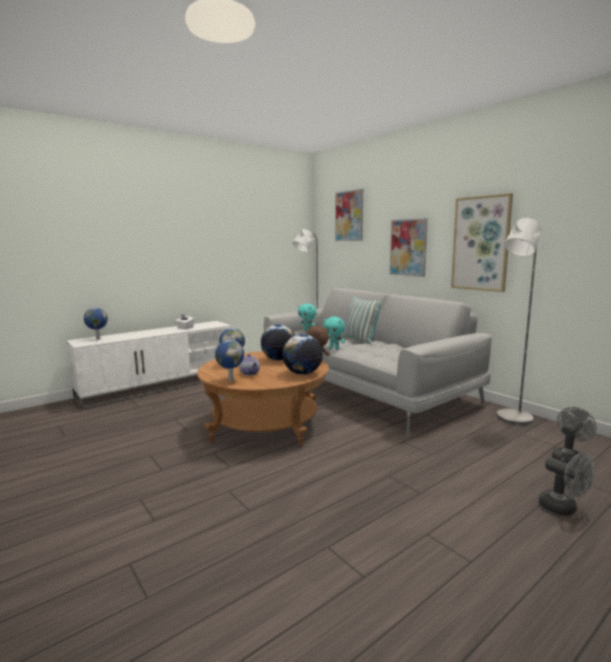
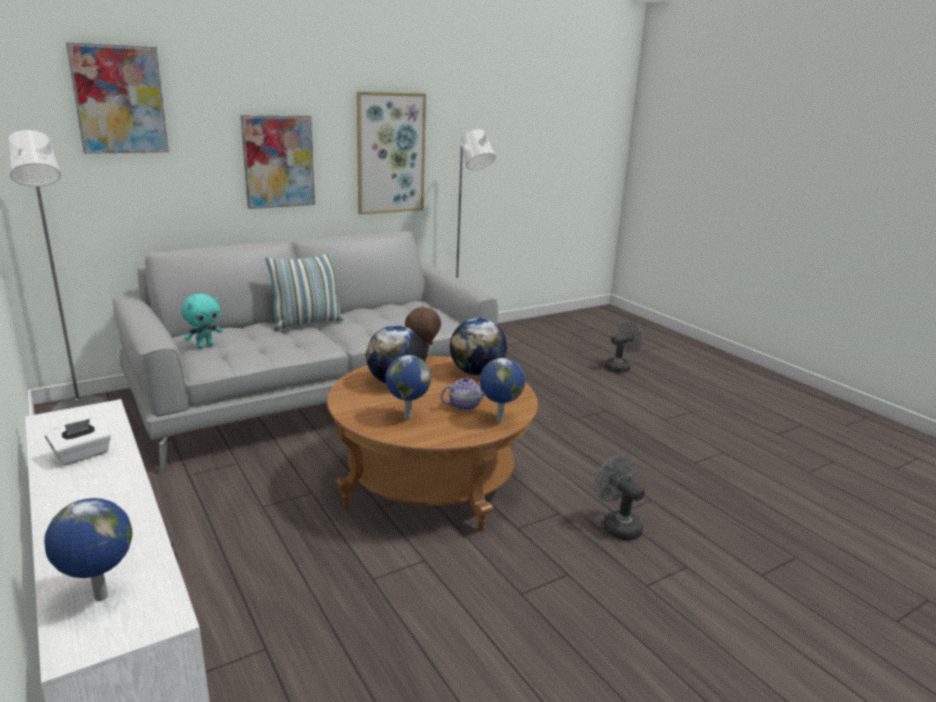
camera: 85 degrees left, 10 degrees up
turquoise plush toy [324,317,345,349] -> none
grey fan [552,407,597,466] -> grey fan moved to [594,455,645,540]

